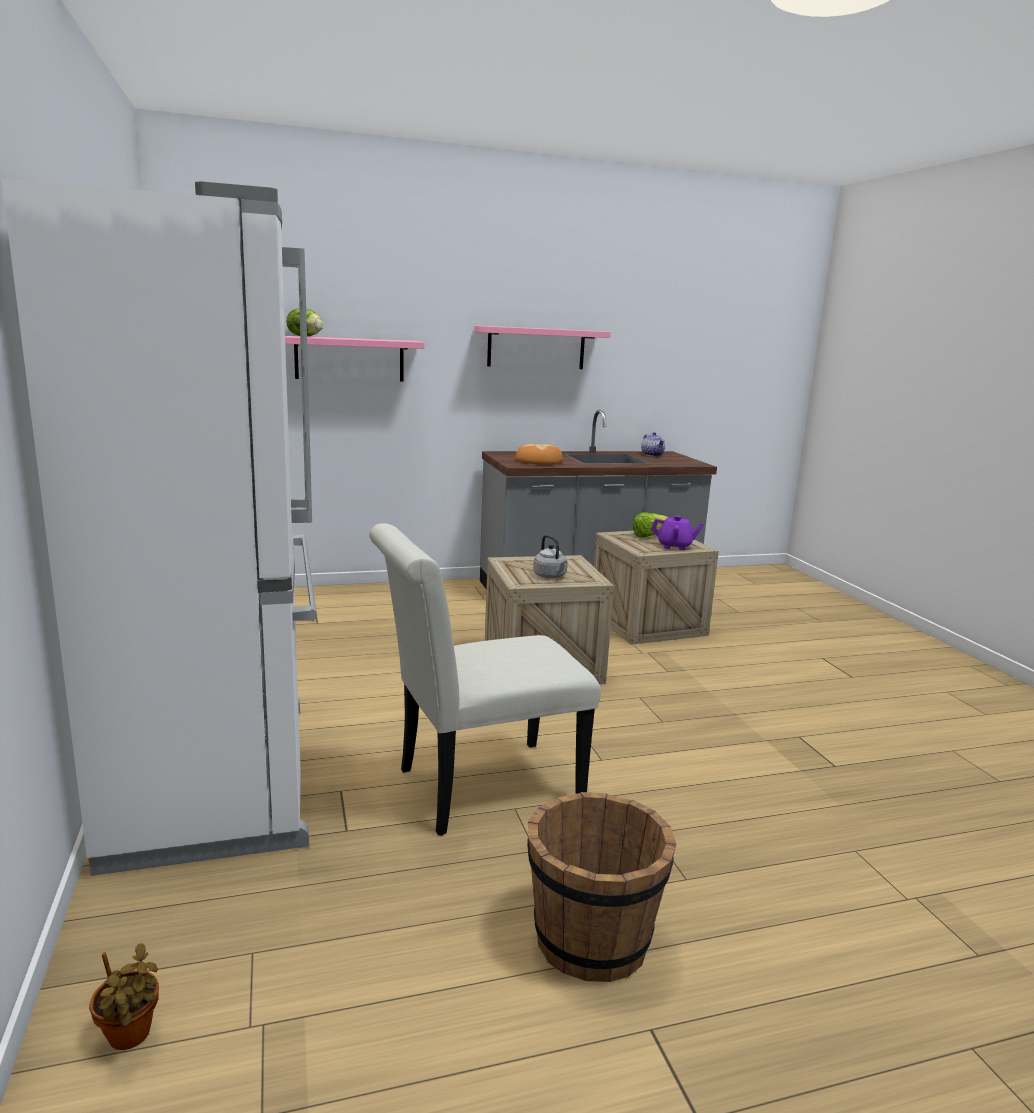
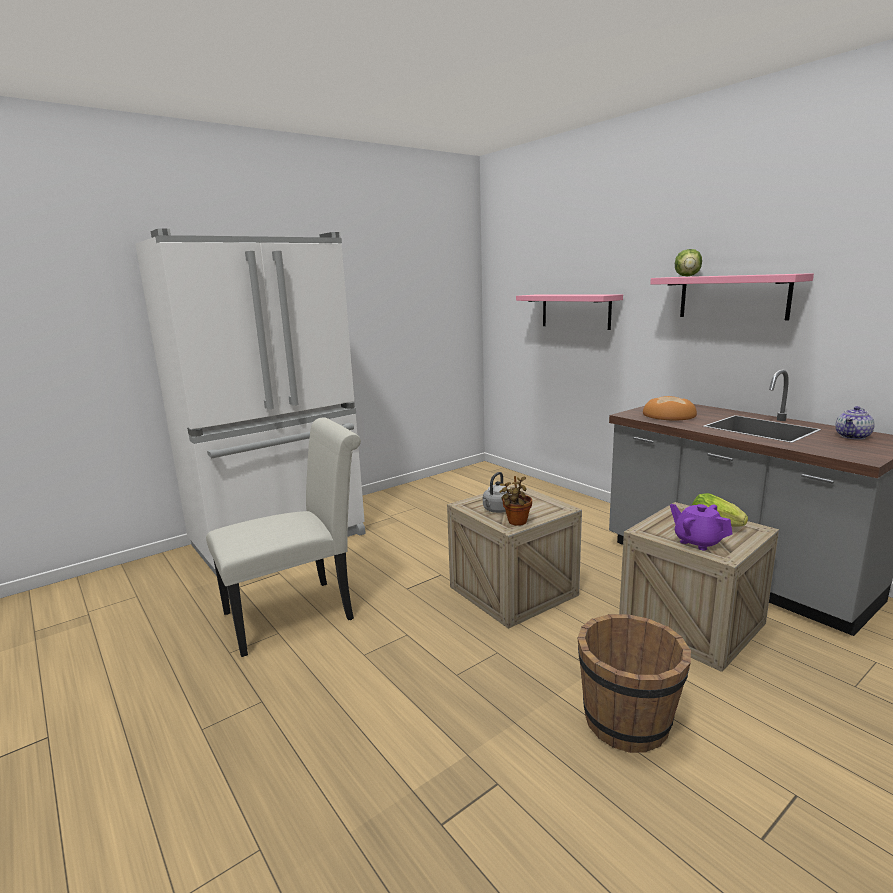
camera: 70 degrees right, 0 degrees up
potted plant [89,943,159,1050] -> potted plant moved to [499,476,532,526]
lettuce [286,308,323,336] -> lettuce moved to [675,249,702,276]
white chair [369,523,601,836] -> white chair turned 105 degrees clockwise [206,417,361,657]
brown bucket [527,792,676,982] -> brown bucket moved to [578,614,691,753]
purple teapot [651,515,704,551] -> purple teapot turned 150 degrees clockwise [670,504,733,550]

